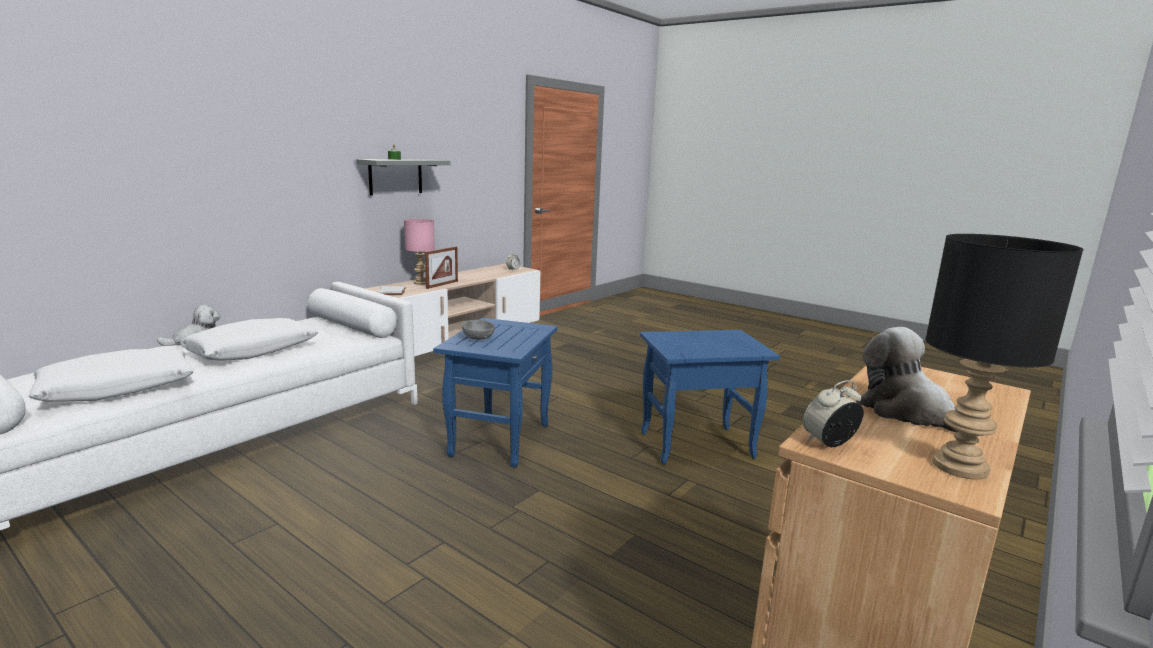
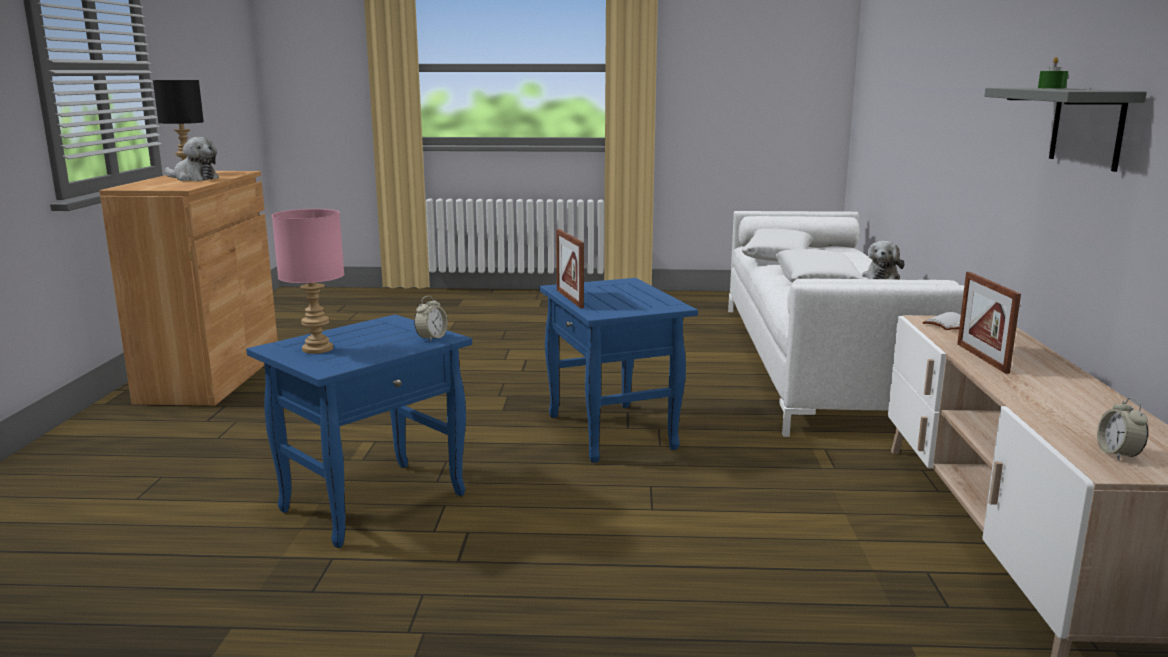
camera: 145 degrees right, 0 degrees up
pink table lamp [404,219,435,285] -> pink table lamp moved to [272,209,344,354]
grey bowl [462,320,495,340] -> none
alarm clock [803,380,864,447] -> alarm clock moved to [414,296,448,342]
none -> picture frame [556,229,584,309]

